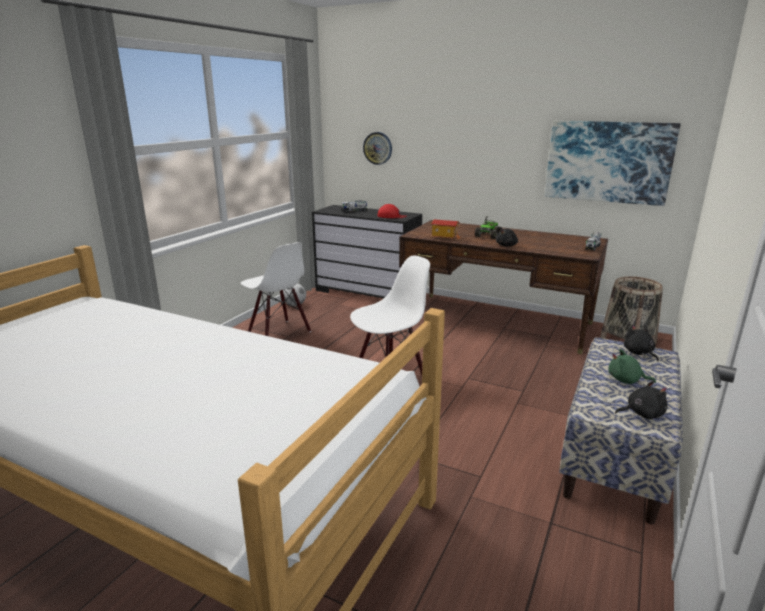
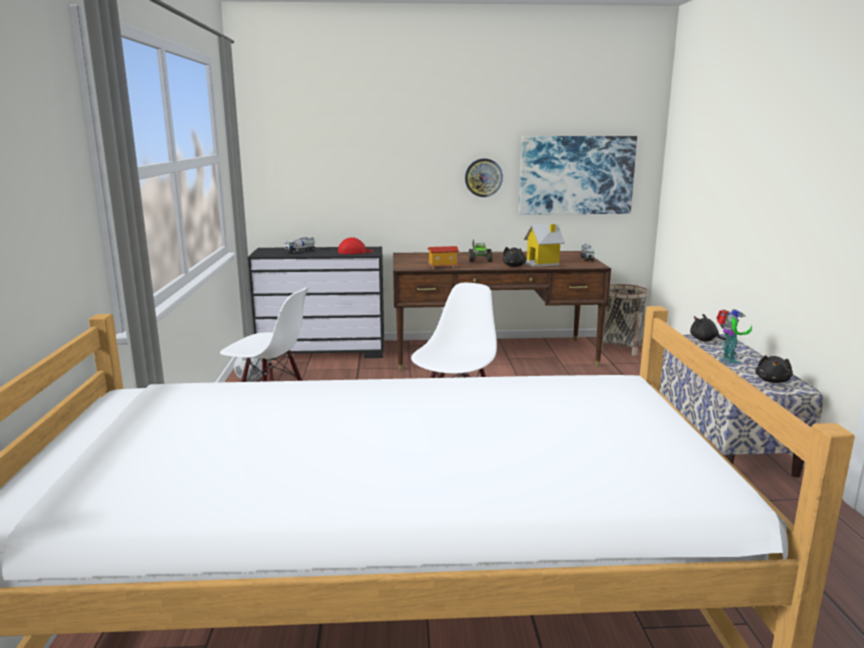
camera: 30 degrees left, 5 degrees down
wall clock [363,132,392,165] -> wall clock moved to [465,159,503,197]
green plush toy [608,349,656,385] -> toy robot [716,309,752,365]
black plush toy [615,381,668,420] -> black plush toy turned 150 degrees clockwise [755,355,793,383]
none -> toy house [524,223,565,267]

